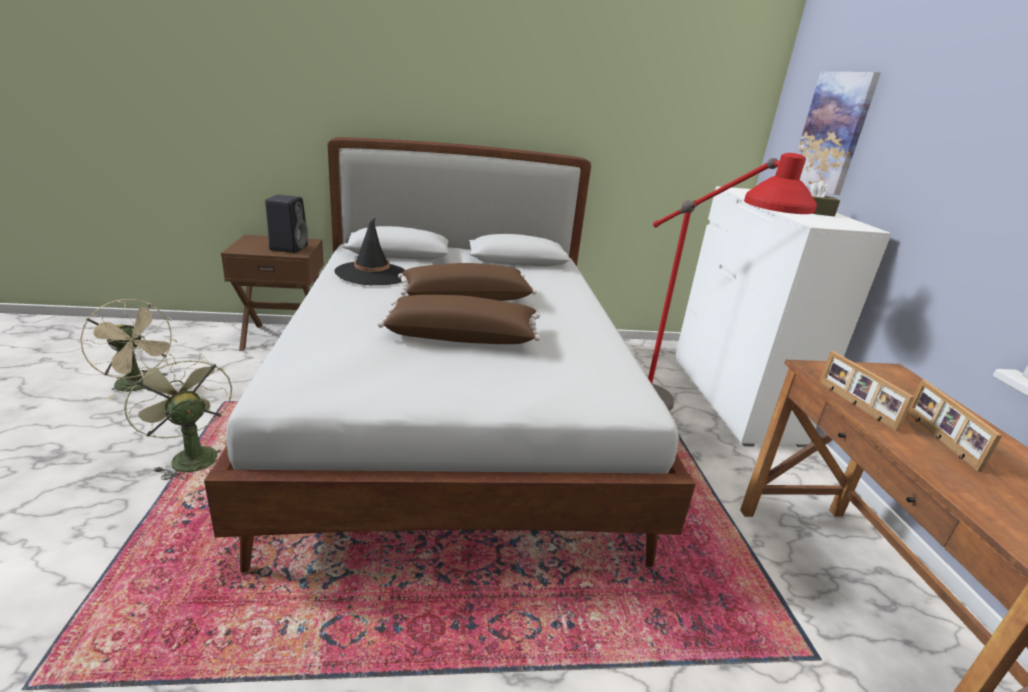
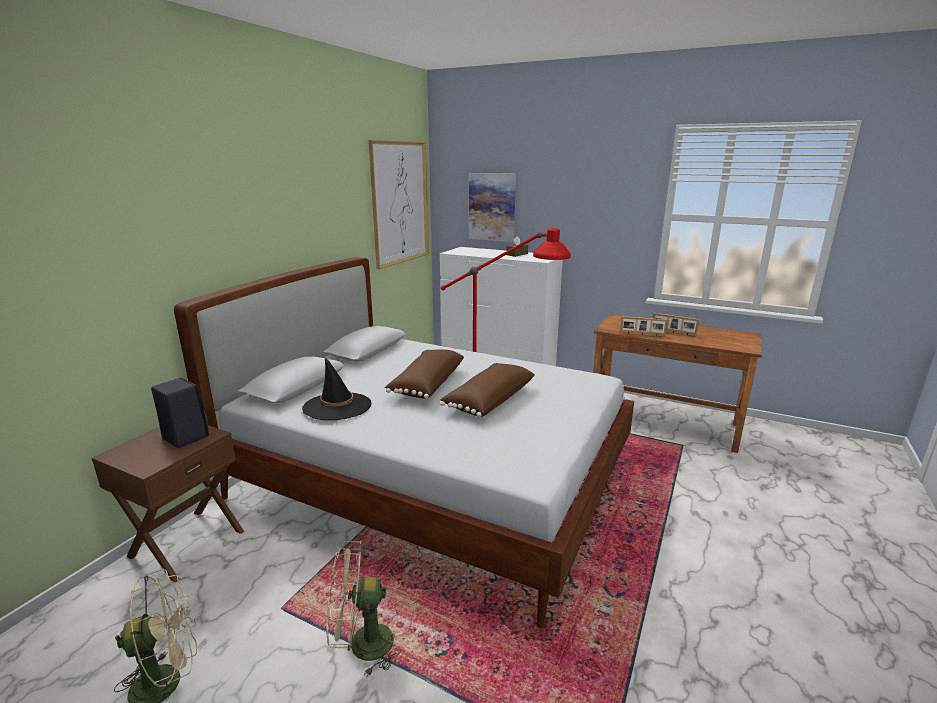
camera: 55 degrees left, 5 degrees down
none -> picture [369,140,429,269]

